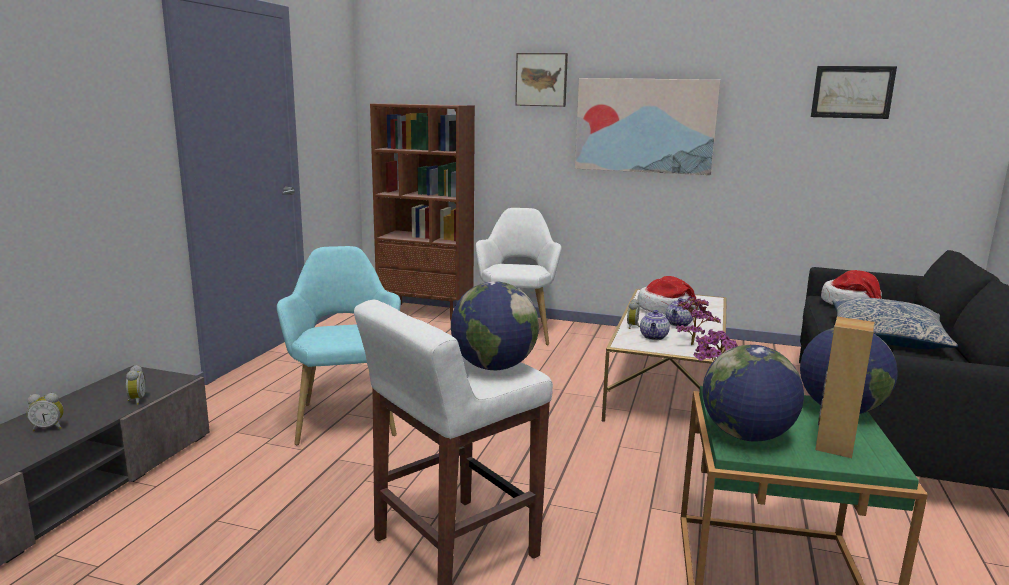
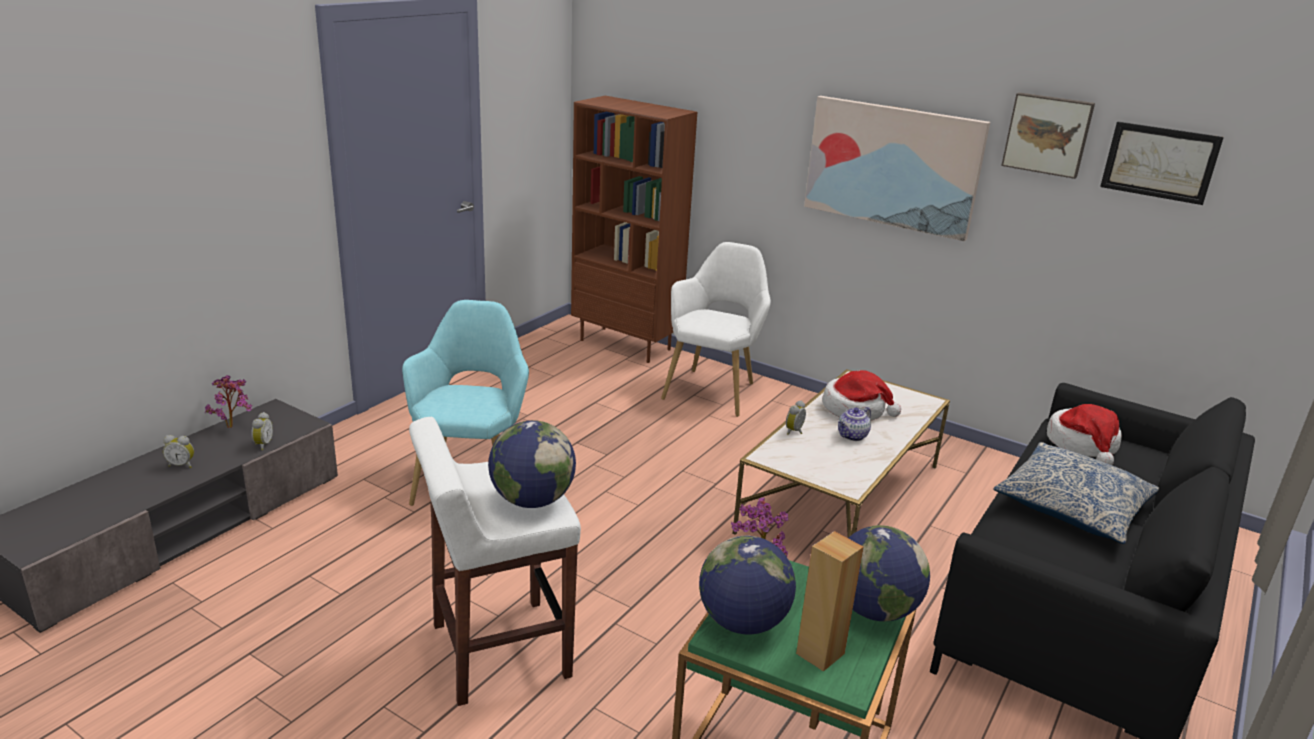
camera: 15 degrees right, 10 degrees up
picture [515,53,568,107] -> picture moved to [1001,93,1095,179]
teapot [640,310,670,340] -> none
potted plant [676,296,721,345] -> potted plant moved to [205,375,252,428]

